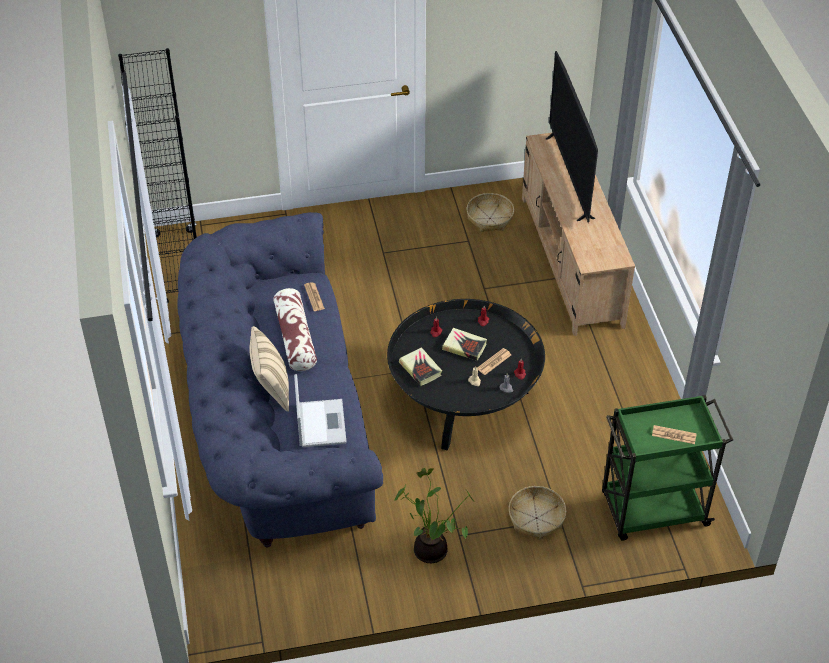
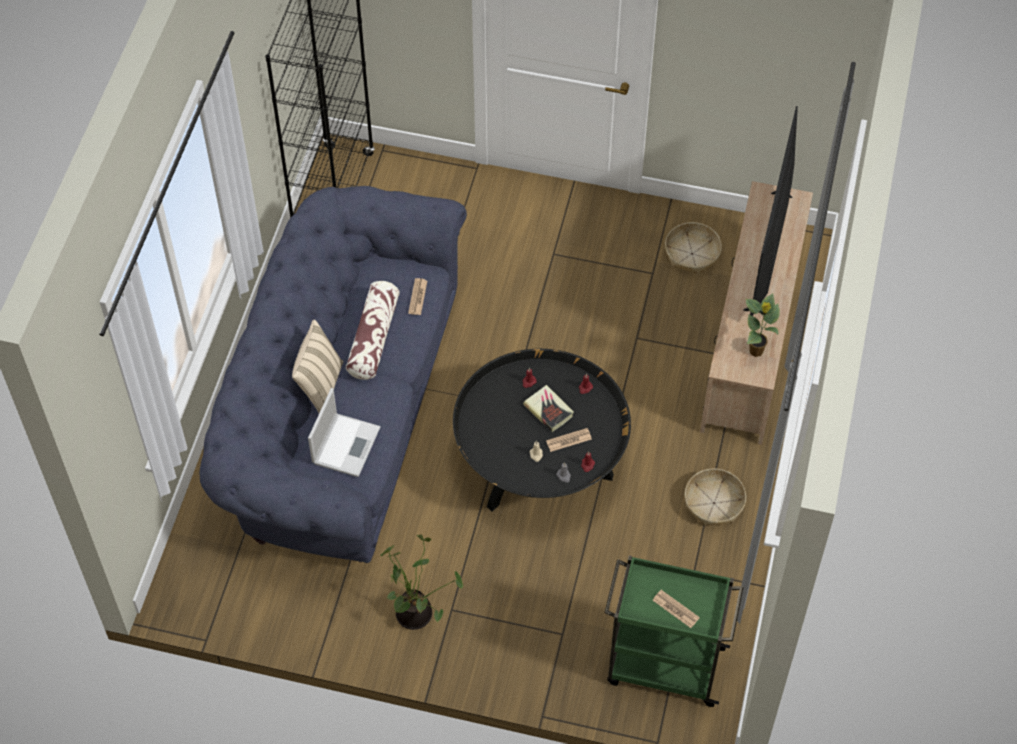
camera: 25 degrees right, 10 degrees up
book [399,347,442,386] -> none
basket [509,486,566,540] -> basket moved to [685,468,746,526]
none -> potted plant [746,293,780,357]

